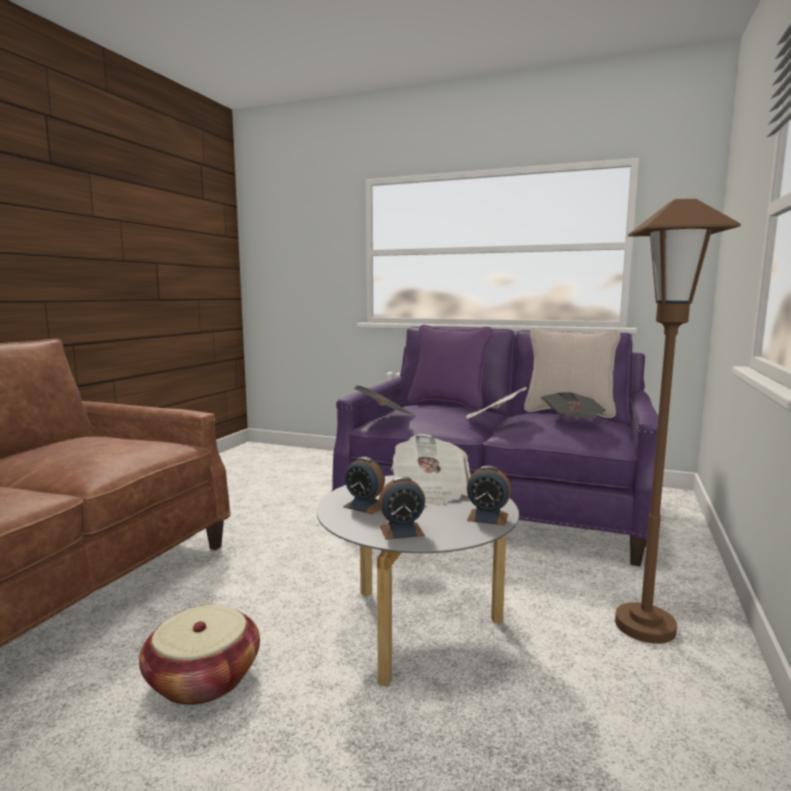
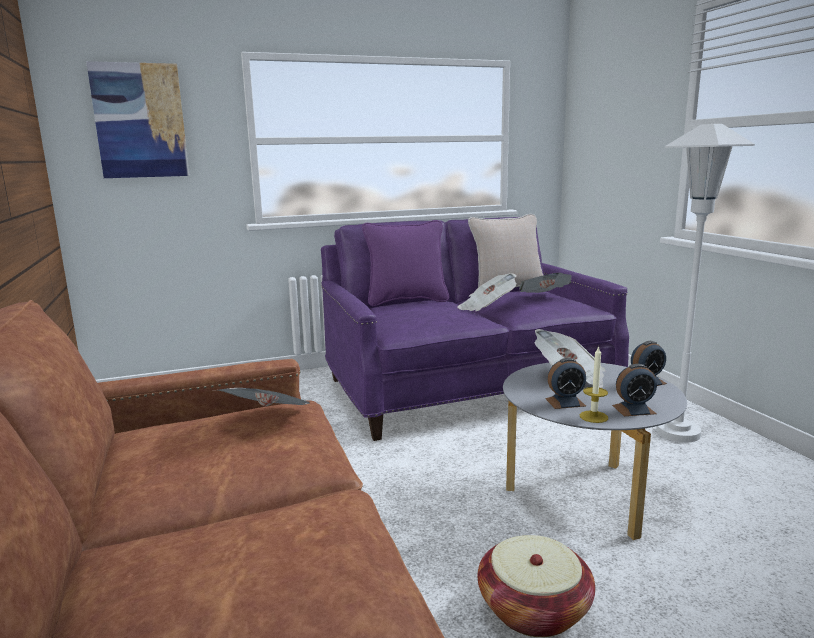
camera: 40 degrees left, 5 degrees up
newspaper [354,386,413,414] -> newspaper moved to [218,388,310,407]
alarm clock [379,476,425,540] -> alarm clock turned 45 degrees clockwise [612,364,657,416]
brown floor lamp [615,199,741,644] -> white floor lamp [656,124,755,442]
none -> picture [86,61,190,178]
none -> candle [580,346,608,423]

